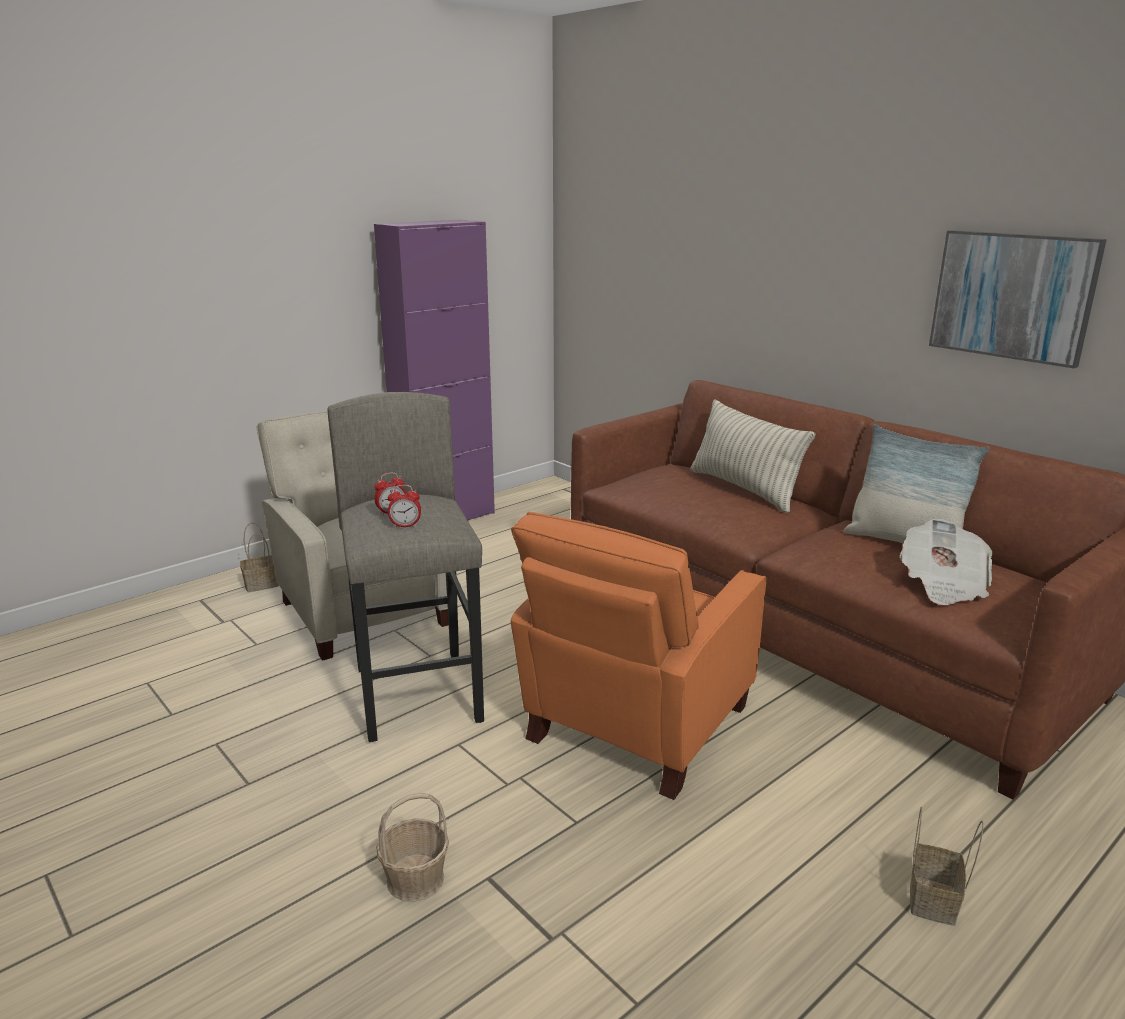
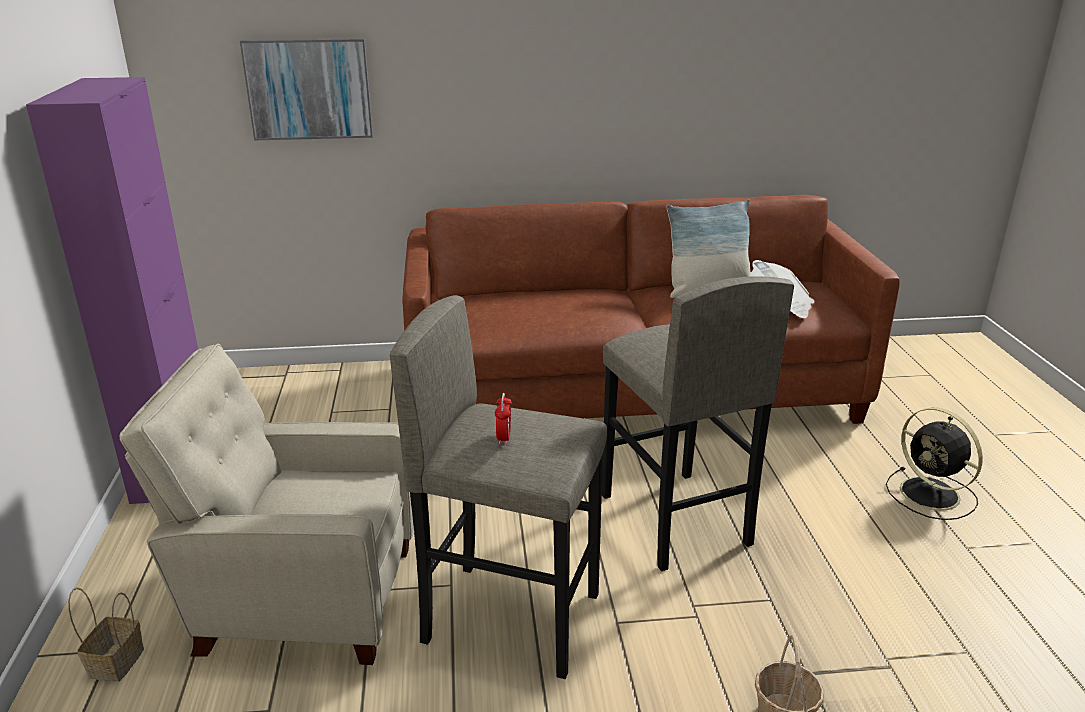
camera: 55 degrees left, 5 degrees up
alarm clock [388,485,421,528] -> none
orange armchair [511,512,766,800] -> grey stool [602,276,794,571]
pillow [690,399,815,513] -> none
basket [910,806,984,926] -> black fan [886,408,983,520]
picture [929,230,1107,368] -> picture moved to [240,38,373,140]

